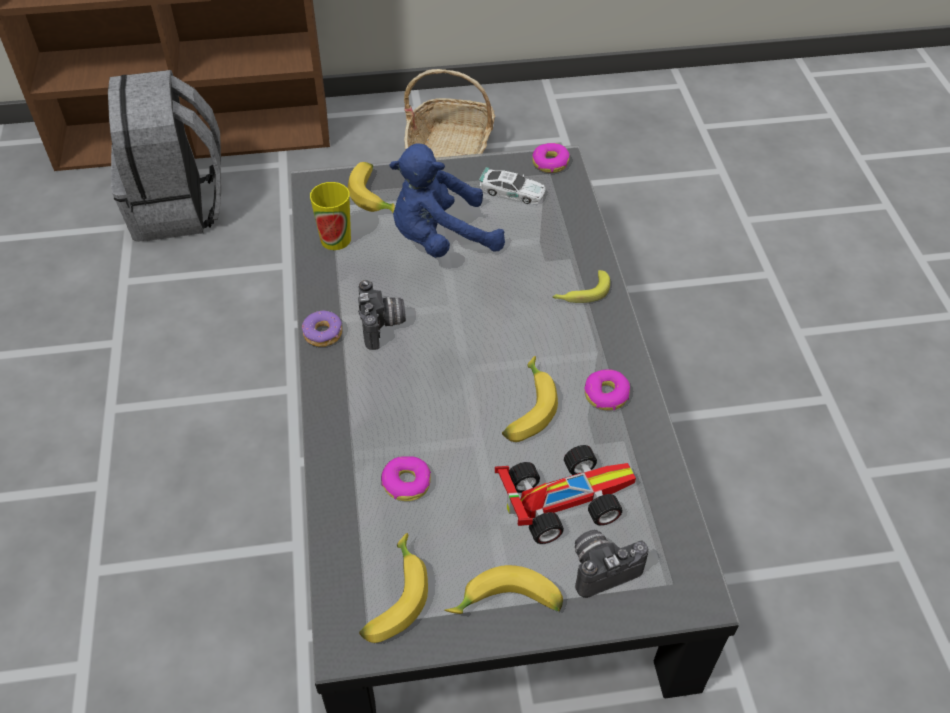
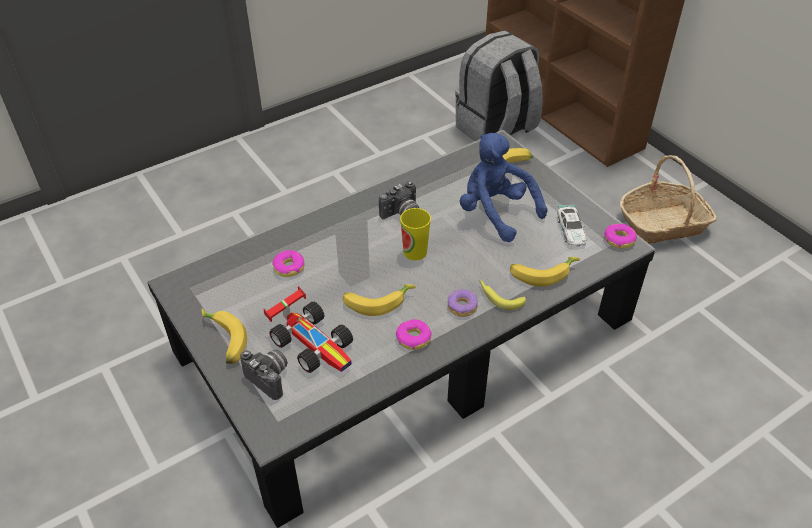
camera: 65 degrees right, 5 degrees down
donut [302,310,343,347] -> donut moved to [447,289,478,317]
cup [310,182,351,250] -> cup moved to [400,208,431,261]
banana [359,533,428,643] -> banana moved to [510,257,580,287]

